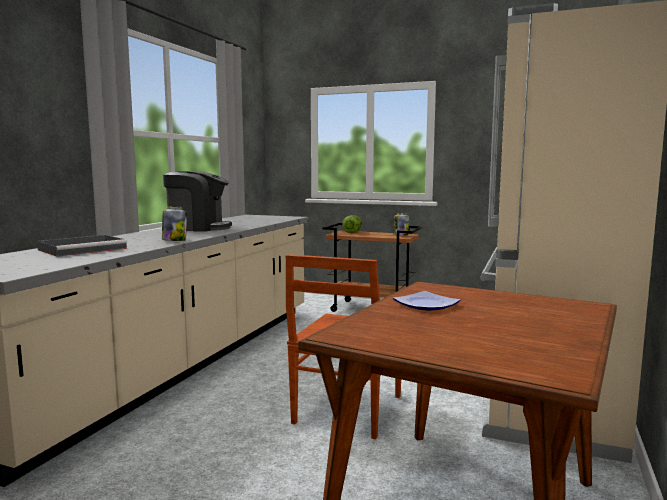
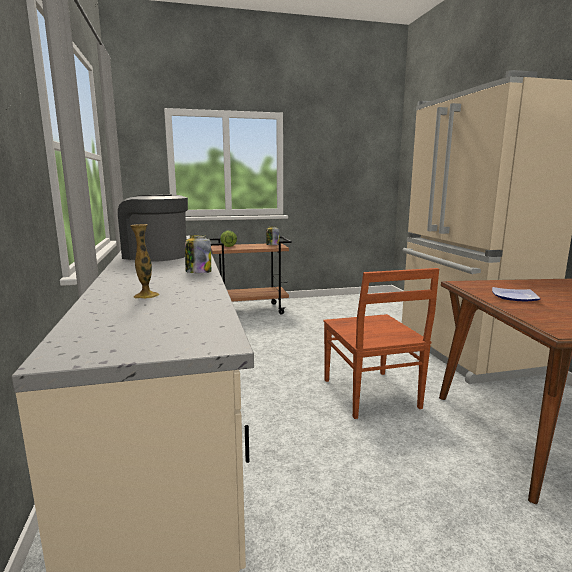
camera: 35 degrees left, 5 degrees up
grey tray [37,235,127,257] -> vase [130,224,160,299]
coffee machine [163,171,232,232] -> coffee machine turned 120 degrees counterclockwise [118,194,188,262]

